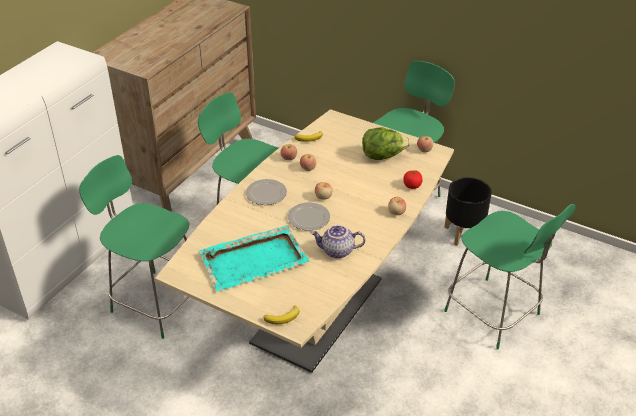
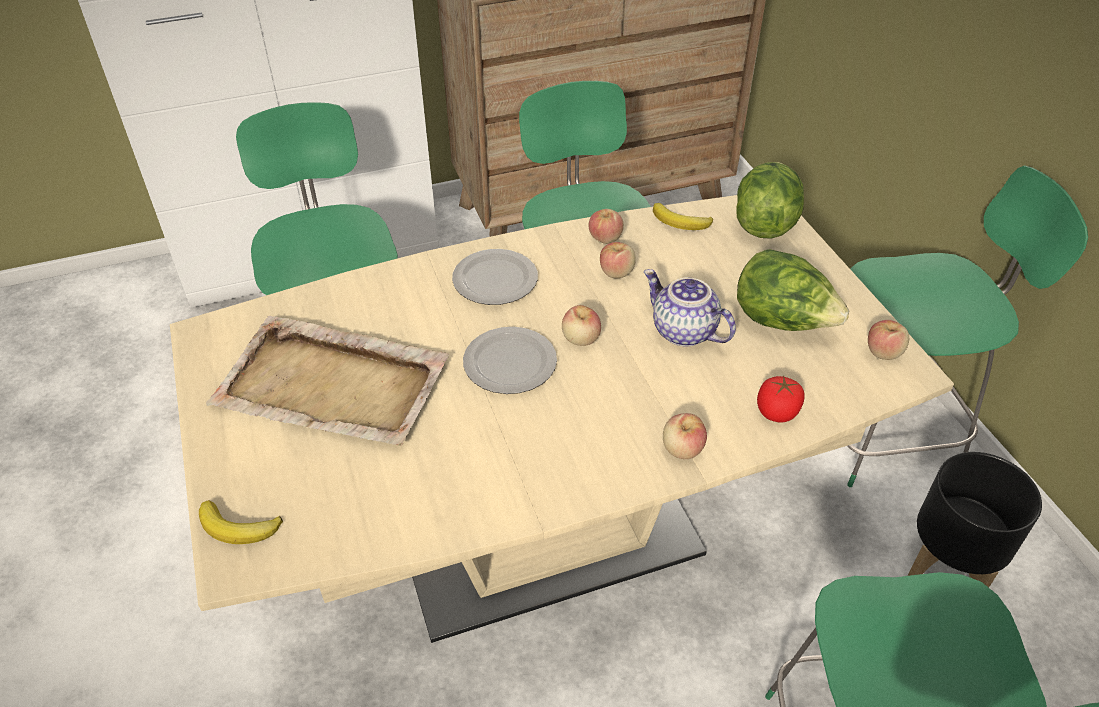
camera: 40 degrees right, 5 degrees up
turquoise tray [199,225,309,292] -> beige tray [206,316,449,446]
teapot [311,225,365,259] -> teapot moved to [644,269,736,347]
none -> lettuce [737,162,804,239]

